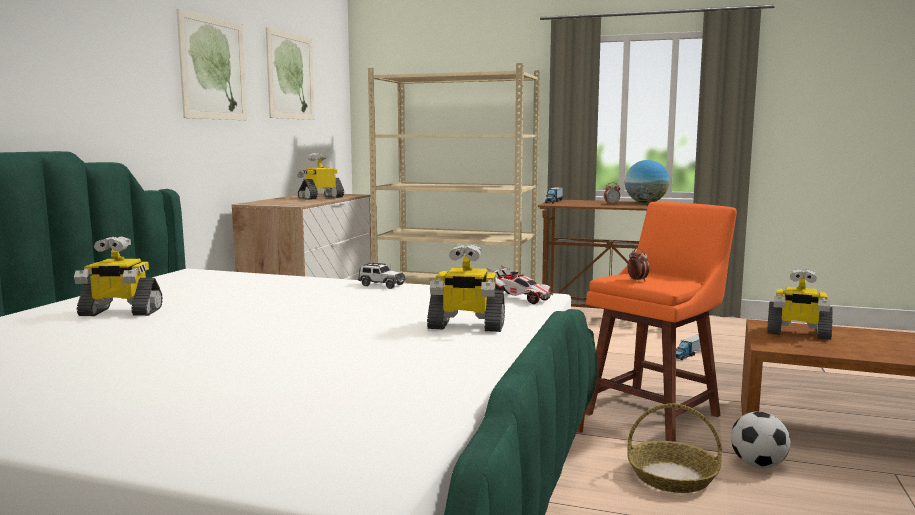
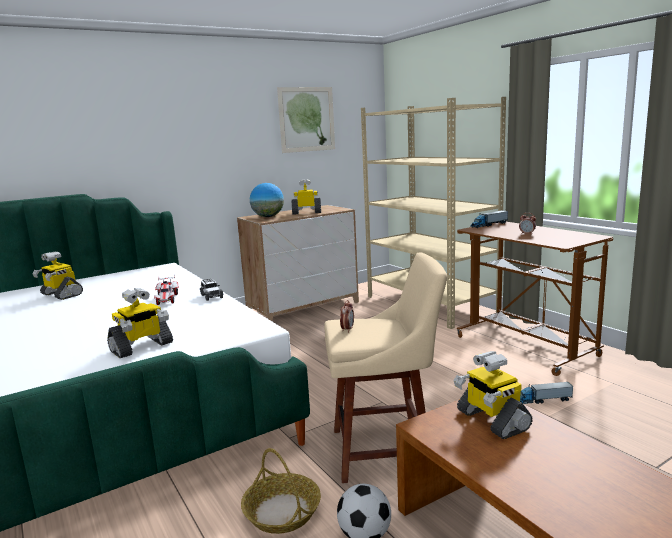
camera: 40 degrees right, 5 degrees up
picture [177,8,247,120] -> none
toy robot [427,244,505,332] -> toy robot turned 90 degrees counterclockwise [107,288,173,358]
toy car [487,265,553,304] -> toy car moved to [154,275,179,305]
orange stool [585,202,737,442] -> beige stool [324,252,447,483]
globe [625,160,669,203] -> globe moved to [250,183,284,217]

